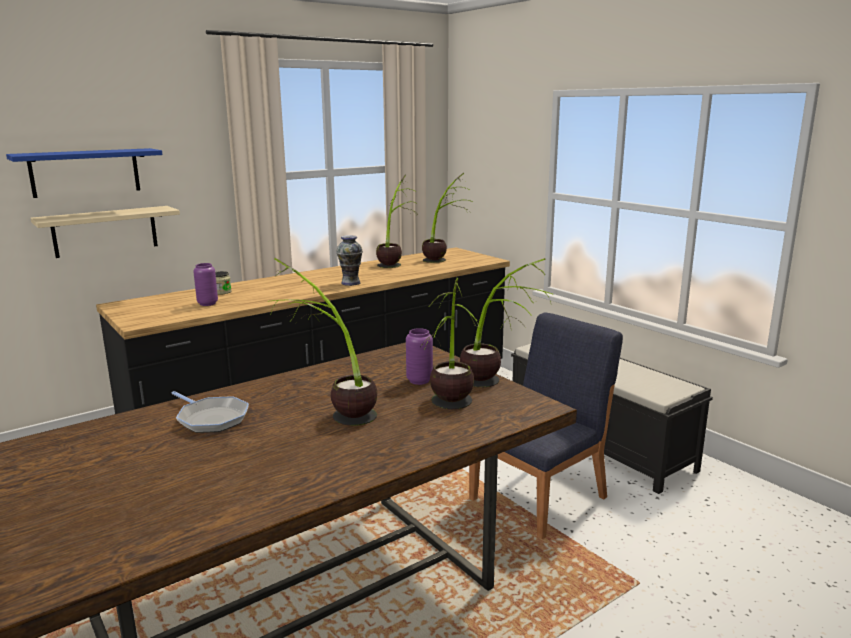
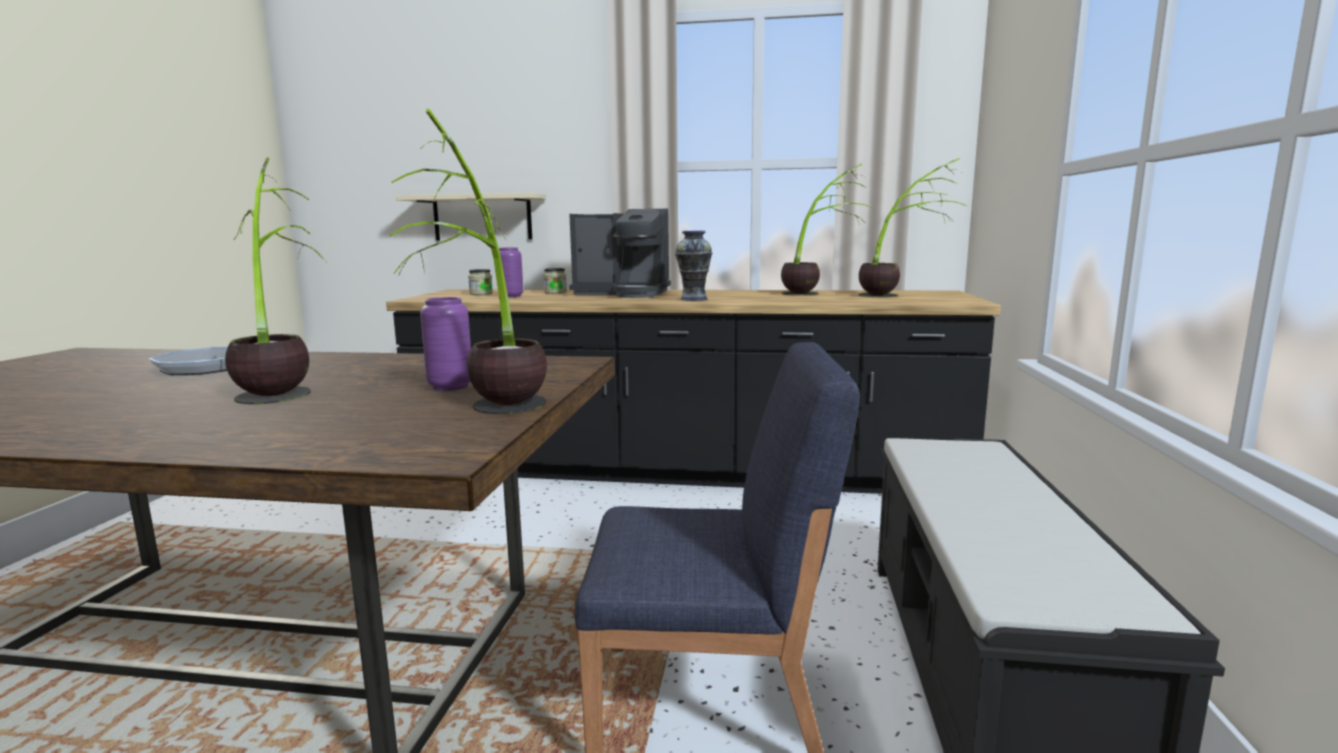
camera: 45 degrees right, 5 degrees down
blue shelf [6,148,163,198] -> none
potted plant [421,278,481,409] -> none
none -> jar [468,269,493,295]
none -> coffee machine [569,209,671,298]

